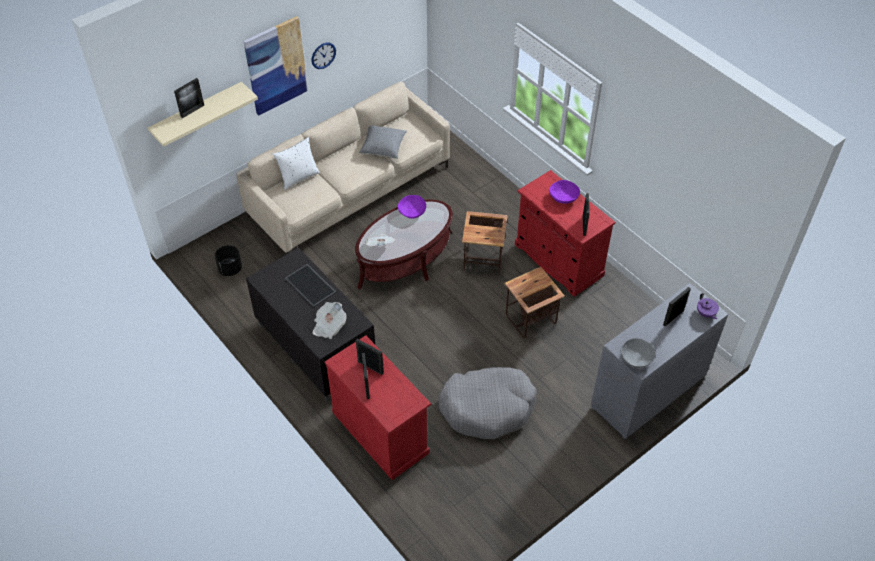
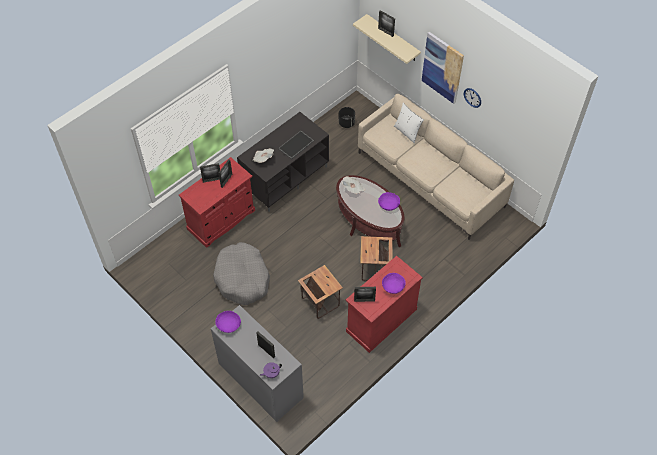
camera: 85 degrees right, 5 degrees up
grey pillow [359,126,407,159] -> none
grey bowl [621,338,655,368] -> purple bowl [216,311,241,333]

